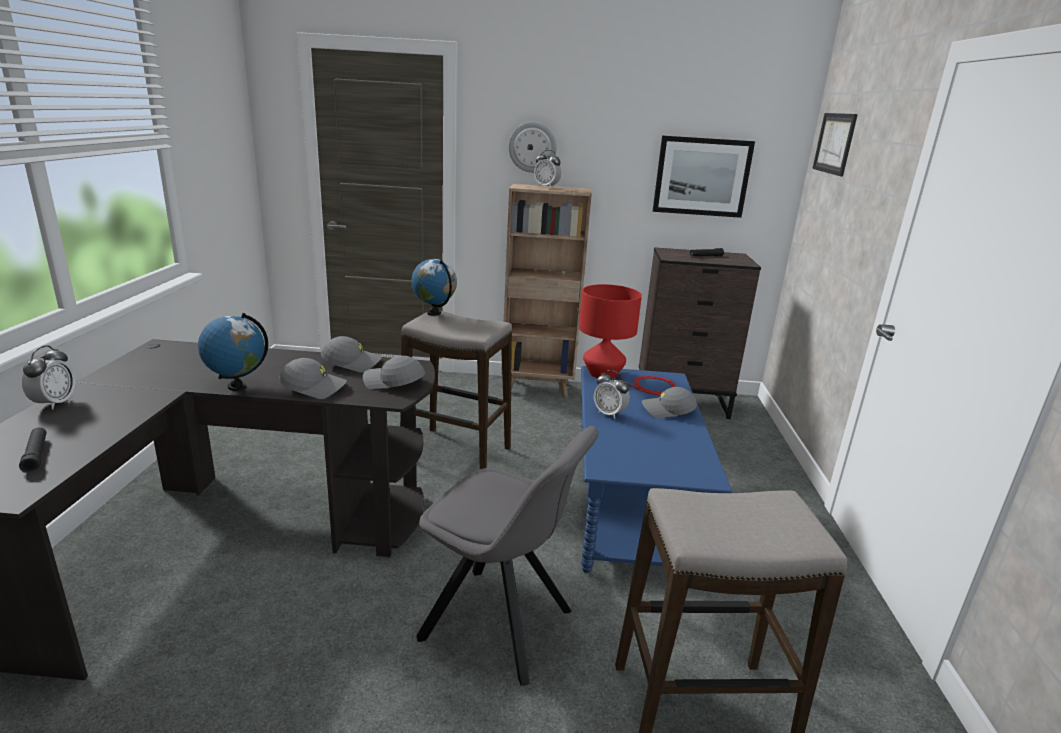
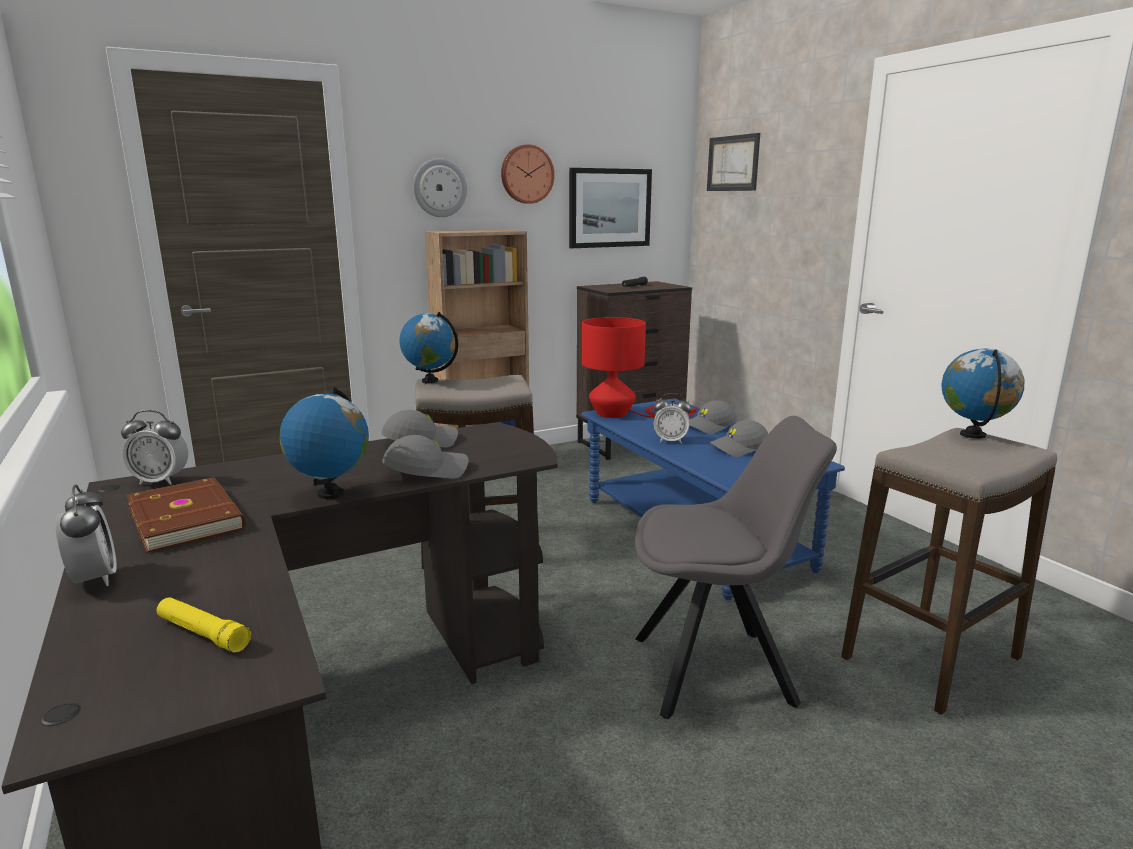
camera: 30 degrees left, 5 degrees down
black flashlight [19,427,46,473] -> yellow flashlight [157,597,251,653]
grey cap [363,356,425,389] -> grey cap moved to [710,420,768,457]
alarm clock [534,150,561,189] -> alarm clock moved to [121,410,188,485]
none -> brown book [126,477,245,553]
none -> wall clock [501,145,555,204]
none -> globe [941,349,1024,439]

